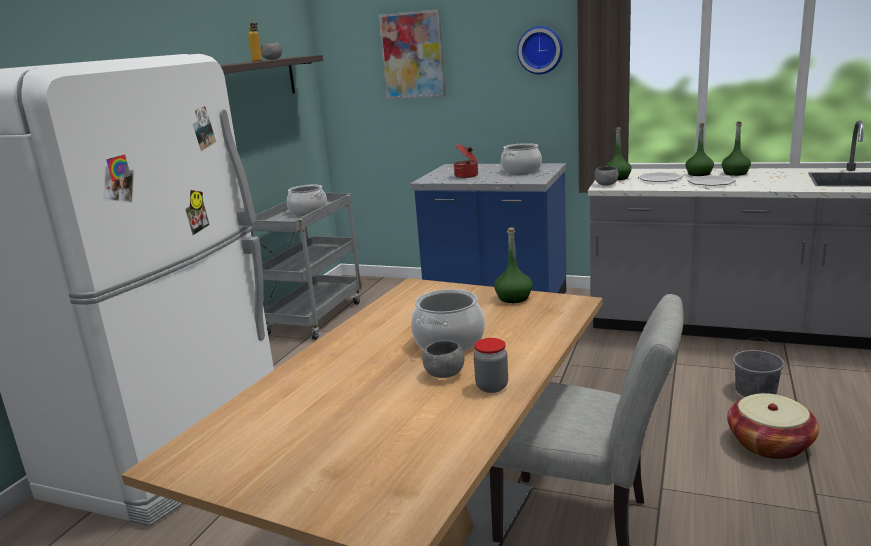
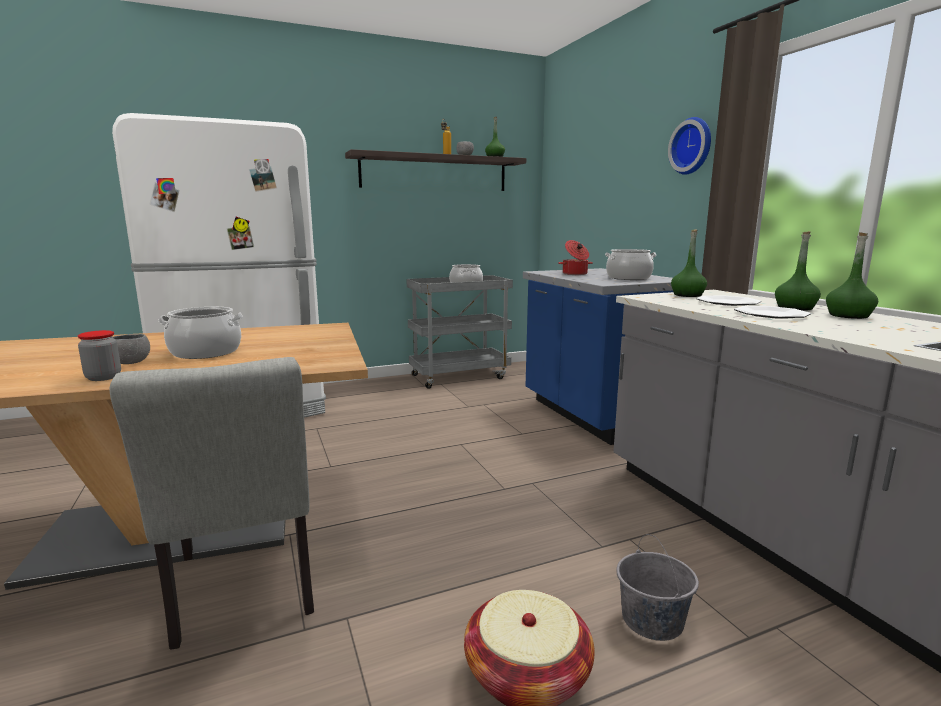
camera: 45 degrees right, 5 degrees down
picture [379,9,445,99] -> none
green bottle [494,227,533,303] -> green bottle moved to [485,117,505,157]
grey bowl [594,166,618,186] -> none

